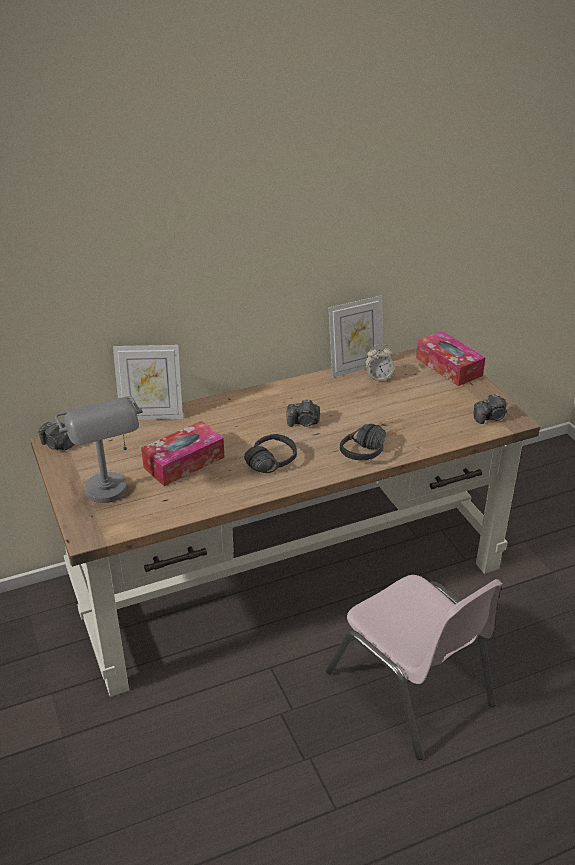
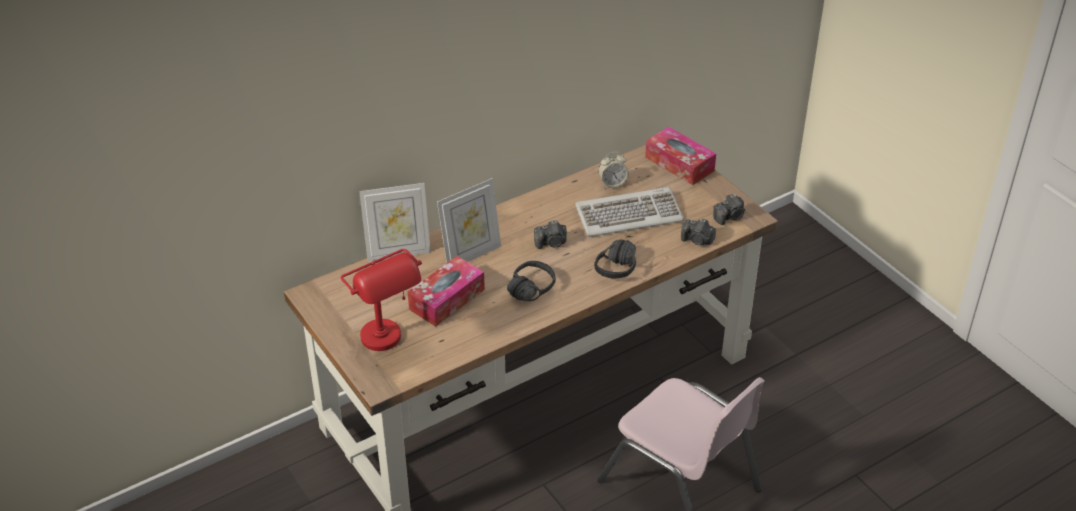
camera: 10 degrees left, 5 degrees up
camera [38,422,75,450] -> camera moved to [681,219,716,245]
grey table lamp [55,396,143,503] -> red table lamp [341,249,422,351]
picture frame [329,295,383,378] -> picture frame moved to [437,178,501,263]
none -> keyboard [575,187,684,237]

